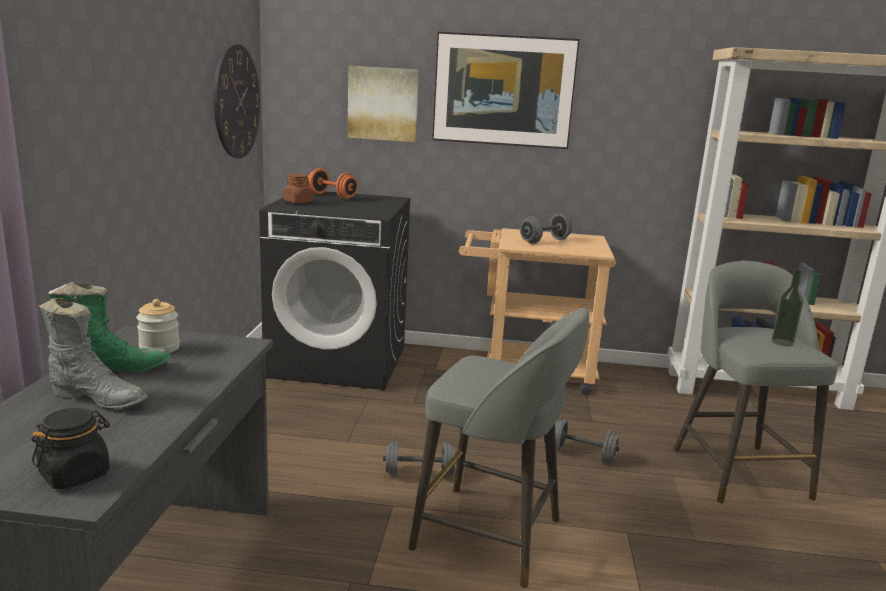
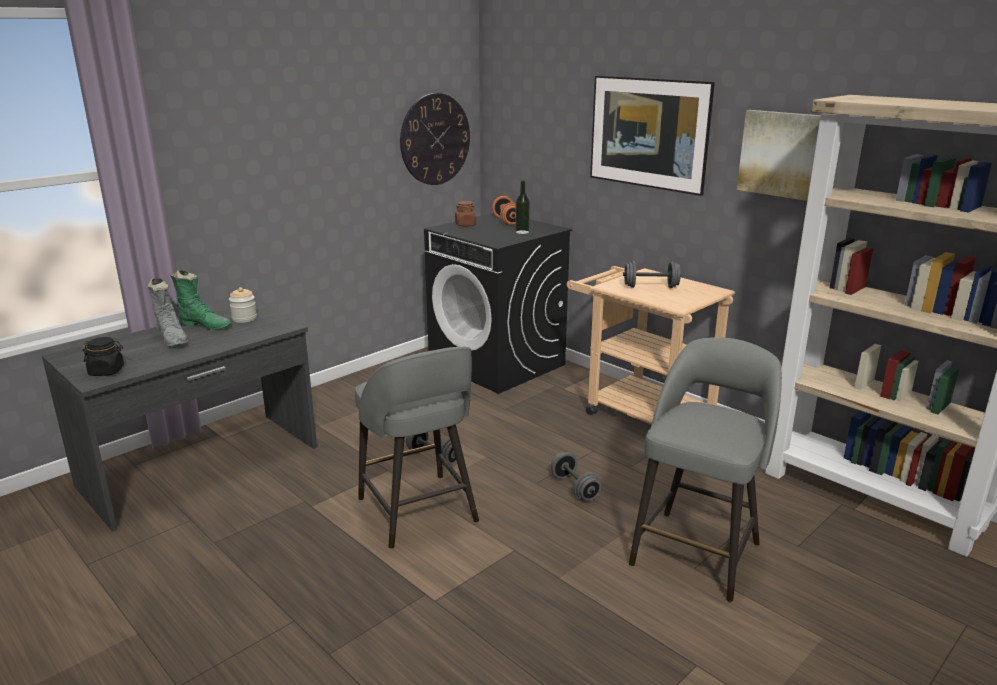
camera: 40 degrees right, 5 degrees up
picture [347,65,419,142] -> picture moved to [737,110,820,201]
bottle [772,269,804,346] -> bottle moved to [515,181,530,234]

